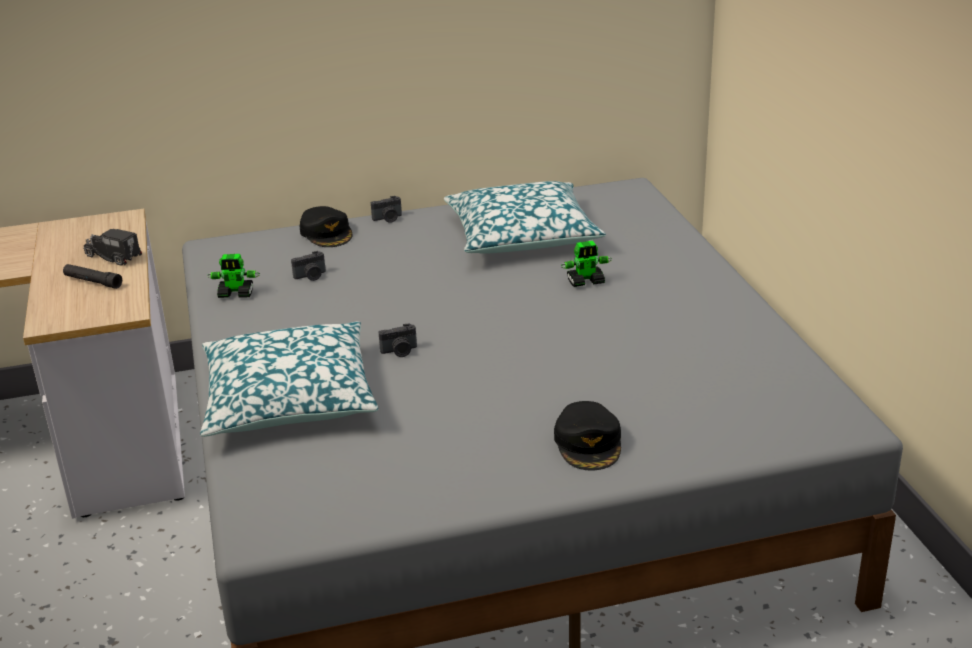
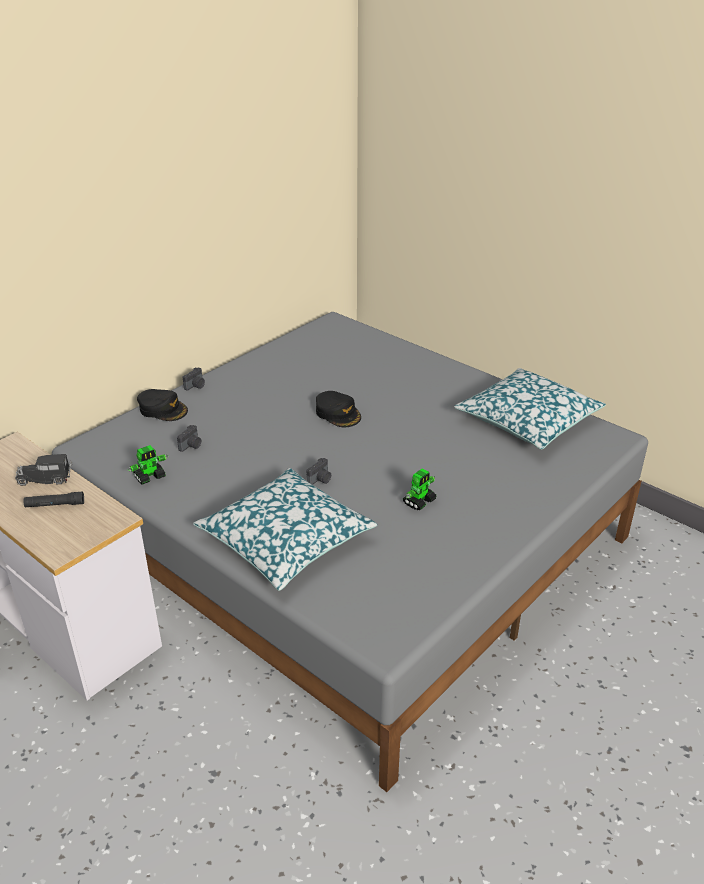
camera: 35 degrees left, 5 degrees up
pillow [444,181,606,254] -> pillow moved to [454,368,606,449]
black cap [554,401,621,470] -> black cap moved to [316,391,361,427]
toy robot [561,240,612,287] -> toy robot moved to [403,468,437,510]

